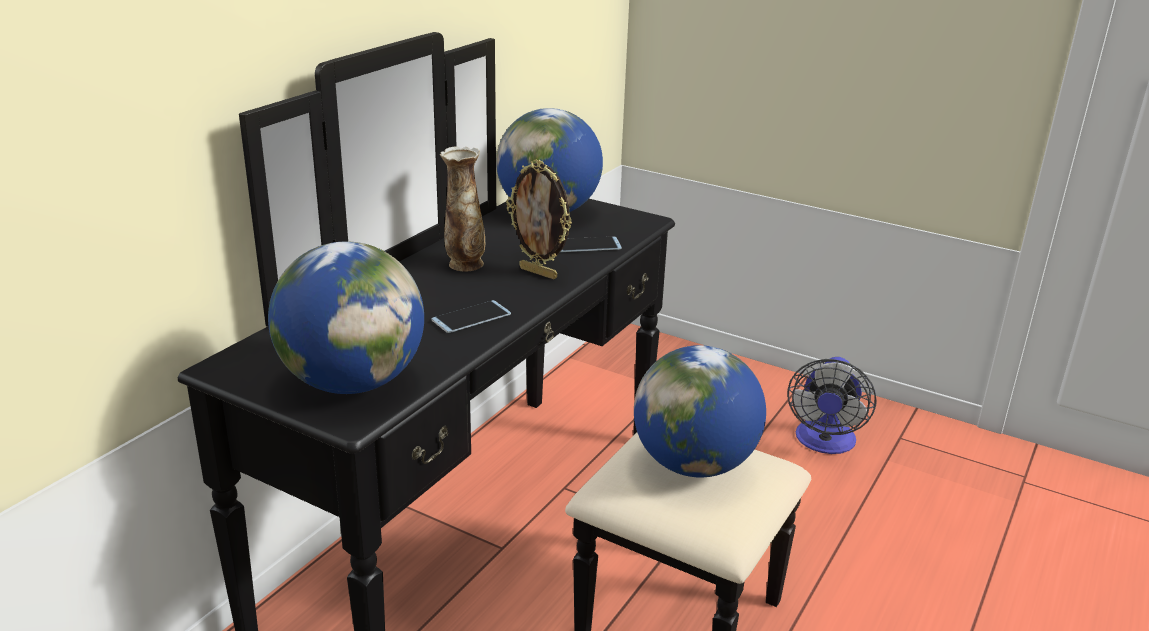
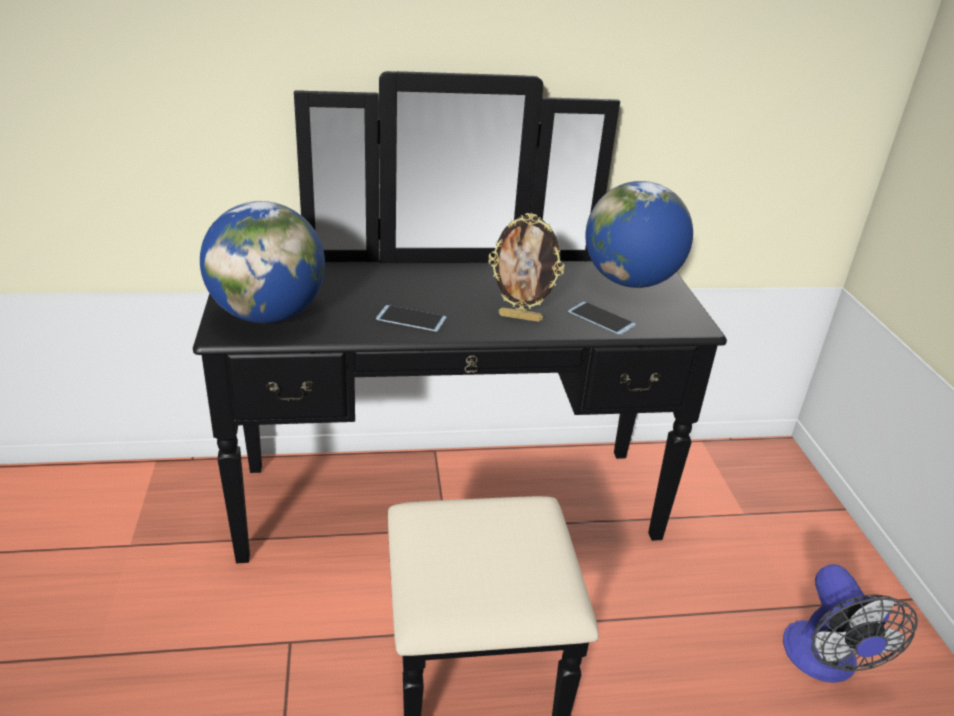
camera: 50 degrees right, 5 degrees up
vase [439,147,485,271] -> none
picture frame [506,159,572,279] -> picture frame turned 75 degrees counterclockwise [488,213,565,322]
globe [634,345,766,477] -> none
fan [787,357,877,454] -> fan turned 75 degrees counterclockwise [783,564,918,683]

